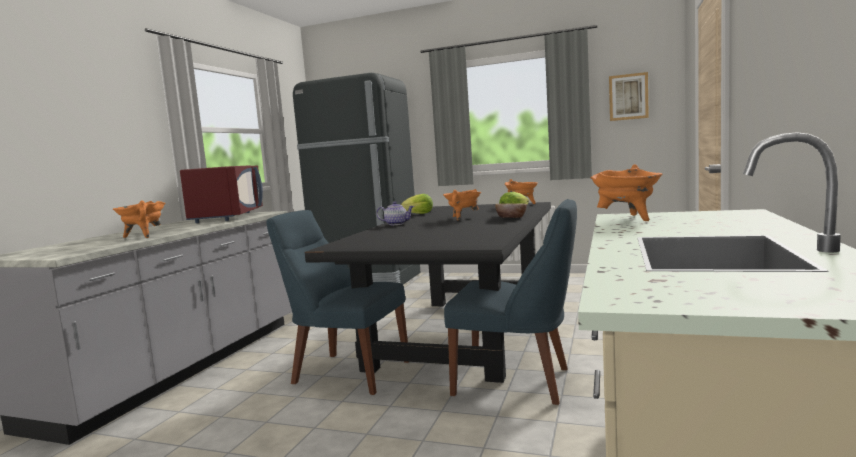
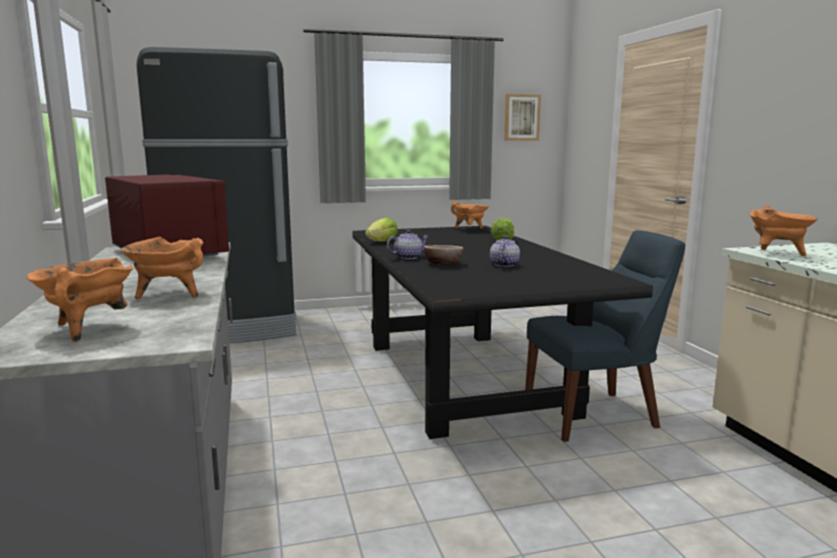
camera: 35 degrees left, 5 degrees up
blue chair [266,210,409,395] -> none
orange cooking pot [443,189,481,220] -> orange cooking pot moved to [27,258,133,342]
bowl [495,203,527,218] -> bowl moved to [424,245,463,265]
none -> teapot [490,236,520,267]

